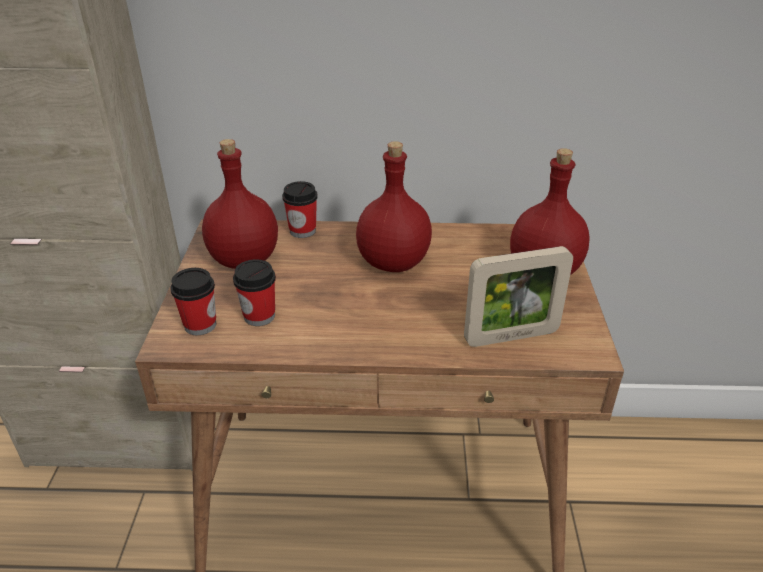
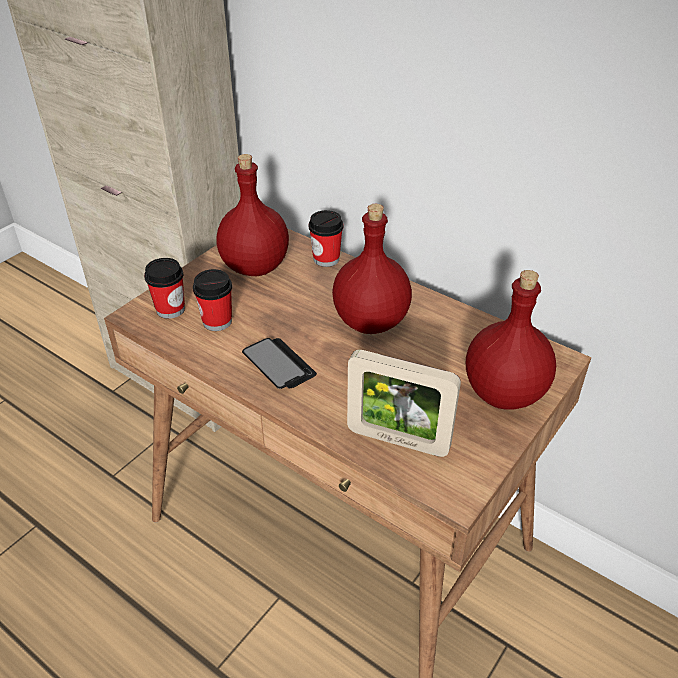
camera: 35 degrees right, 5 degrees up
none -> phone [242,338,317,389]

